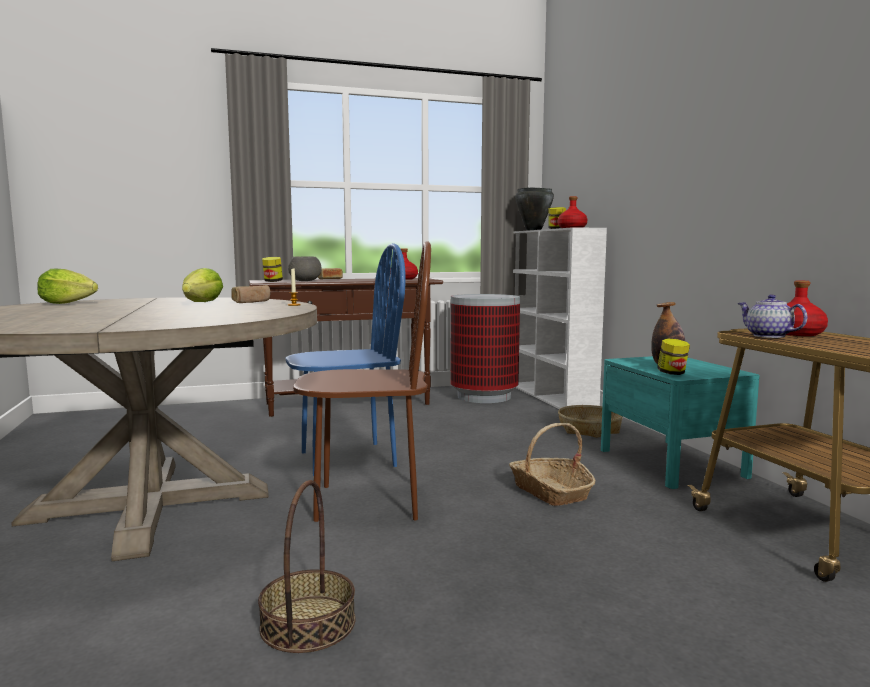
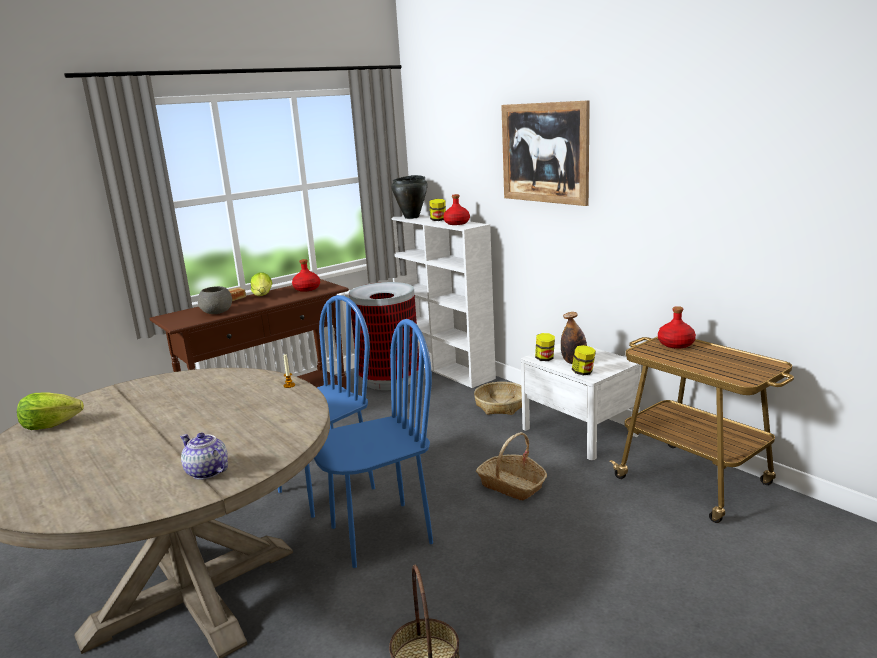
camera: 20 degrees left, 10 degrees up
lettuce [182,268,223,302] -> lettuce moved to [250,272,272,296]
bread [231,285,270,303] -> none
jar [262,257,283,282] -> jar moved to [535,333,555,361]
brown chair [293,241,431,522] -> blue chair [314,319,433,568]
turquoise nightstand [601,356,760,489] -> white nightstand [521,343,641,461]
teapot [738,294,808,338] -> teapot moved to [180,433,228,480]
none -> picture [501,100,590,206]

